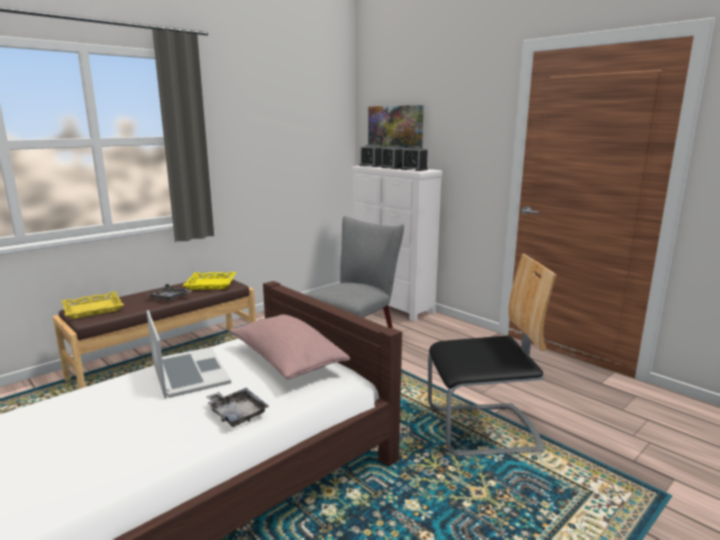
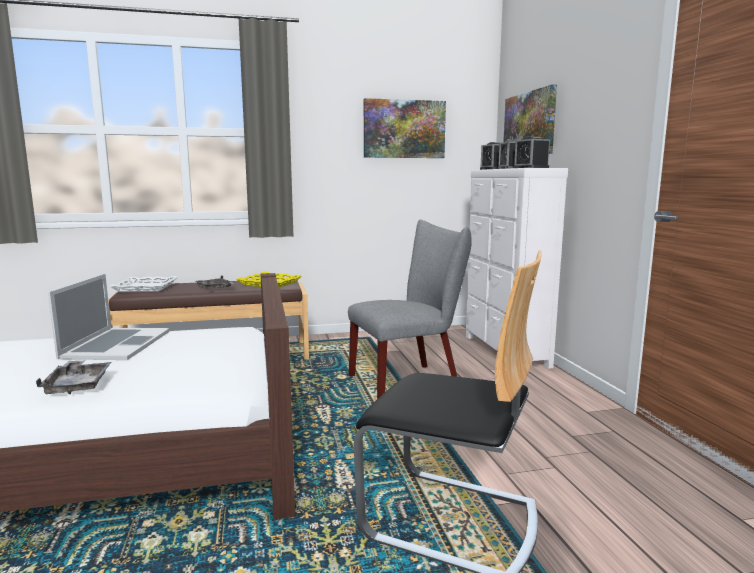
camera: 30 degrees right, 5 degrees down
yellow tray [61,292,124,319] -> white tray [110,276,178,292]
pink pillow [229,314,350,379] -> none
none -> picture [364,98,446,158]

